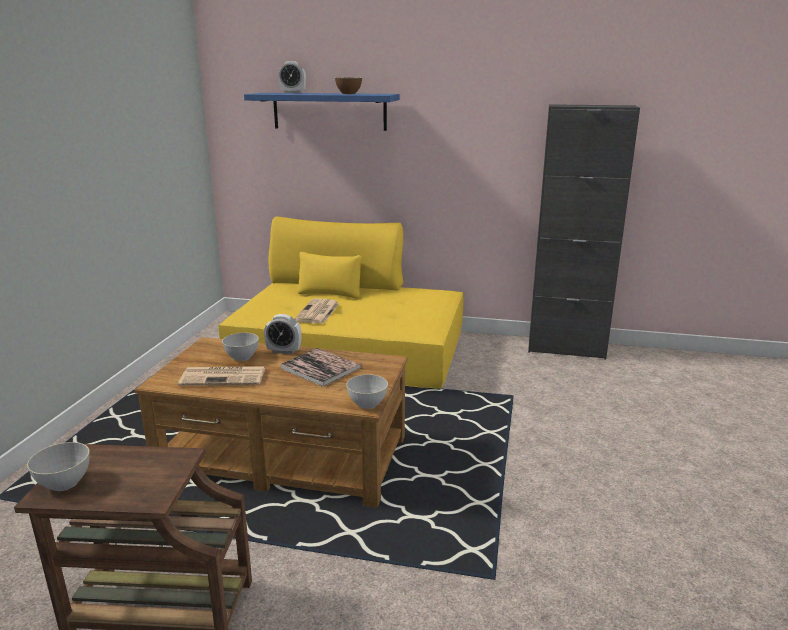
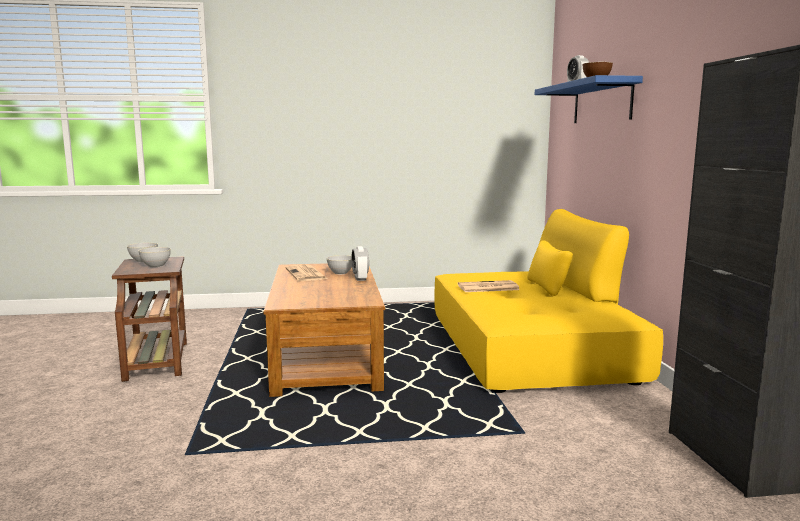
camera: 70 degrees right, 10 degrees down
book [280,348,361,387] -> none
grey bowl [346,374,388,409] -> grey bowl moved to [138,247,171,267]

